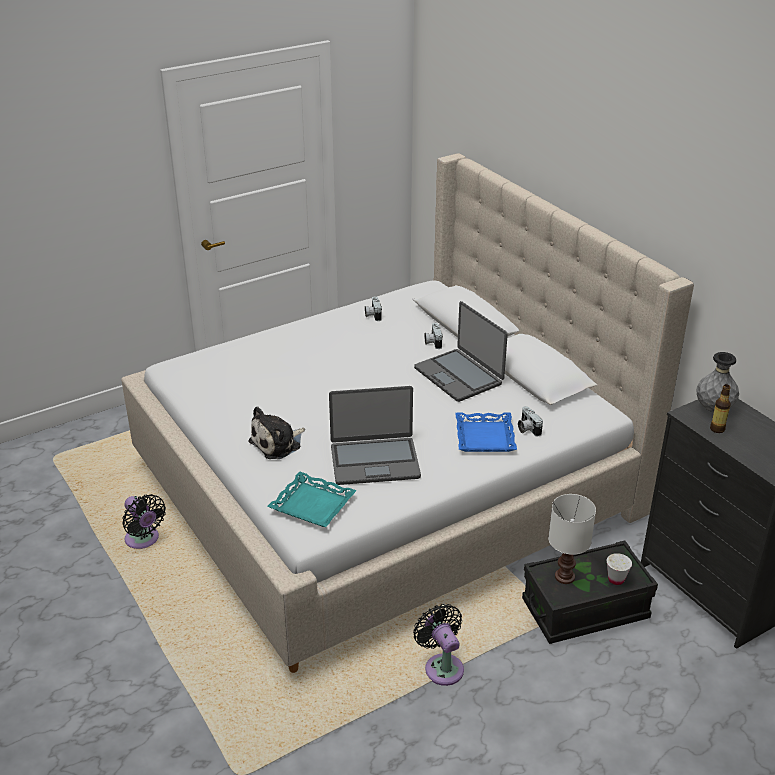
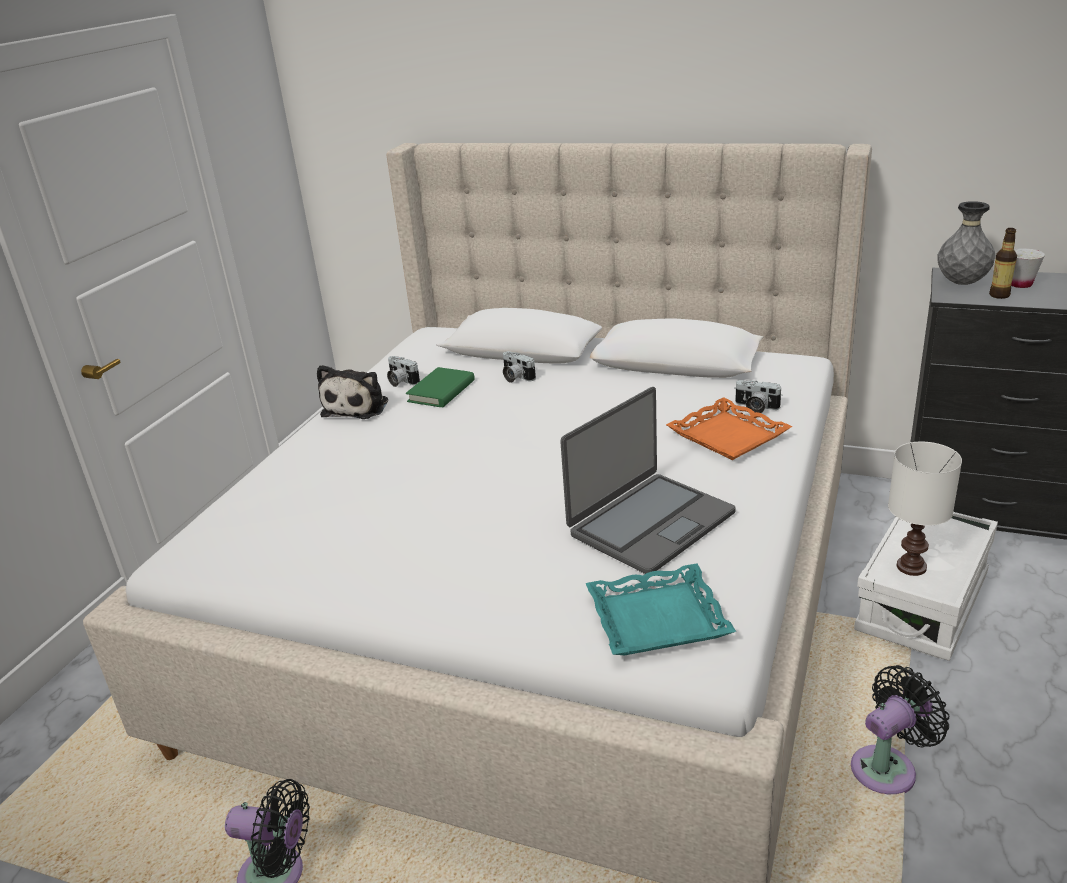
camera: 35 degrees left, 5 degrees down
plush toy [248,406,305,459] -> plush toy moved to [317,365,388,419]
black fan [413,604,464,686] -> black fan turned 120 degrees clockwise [851,665,949,794]
laptop [414,301,508,402] -> none
blue tray [455,413,517,452] -> orange tray [666,397,792,460]
black storage box [522,540,658,644] -> white storage box [854,512,998,661]
white cup [607,553,632,585] -> white cup moved to [1011,248,1045,288]
none -> green book [406,367,475,407]

